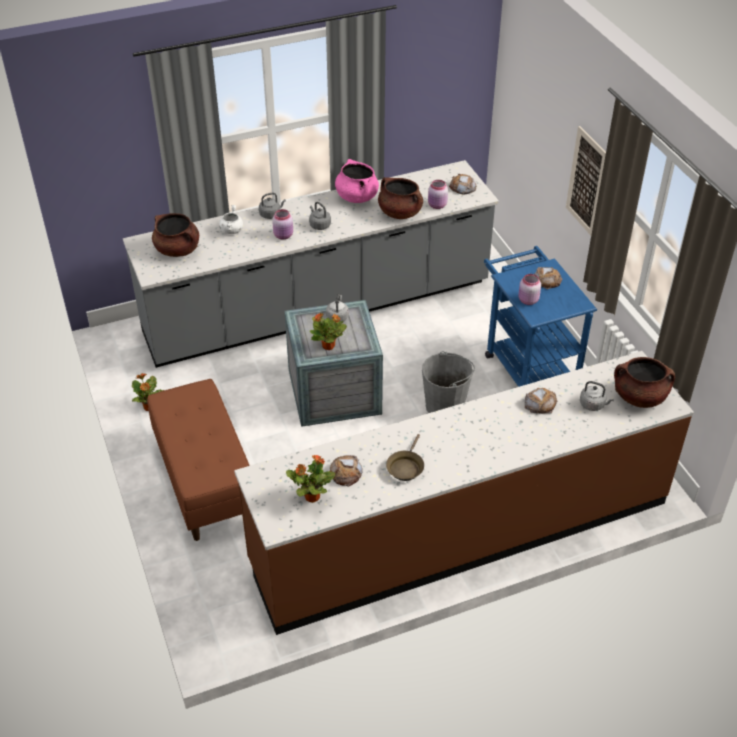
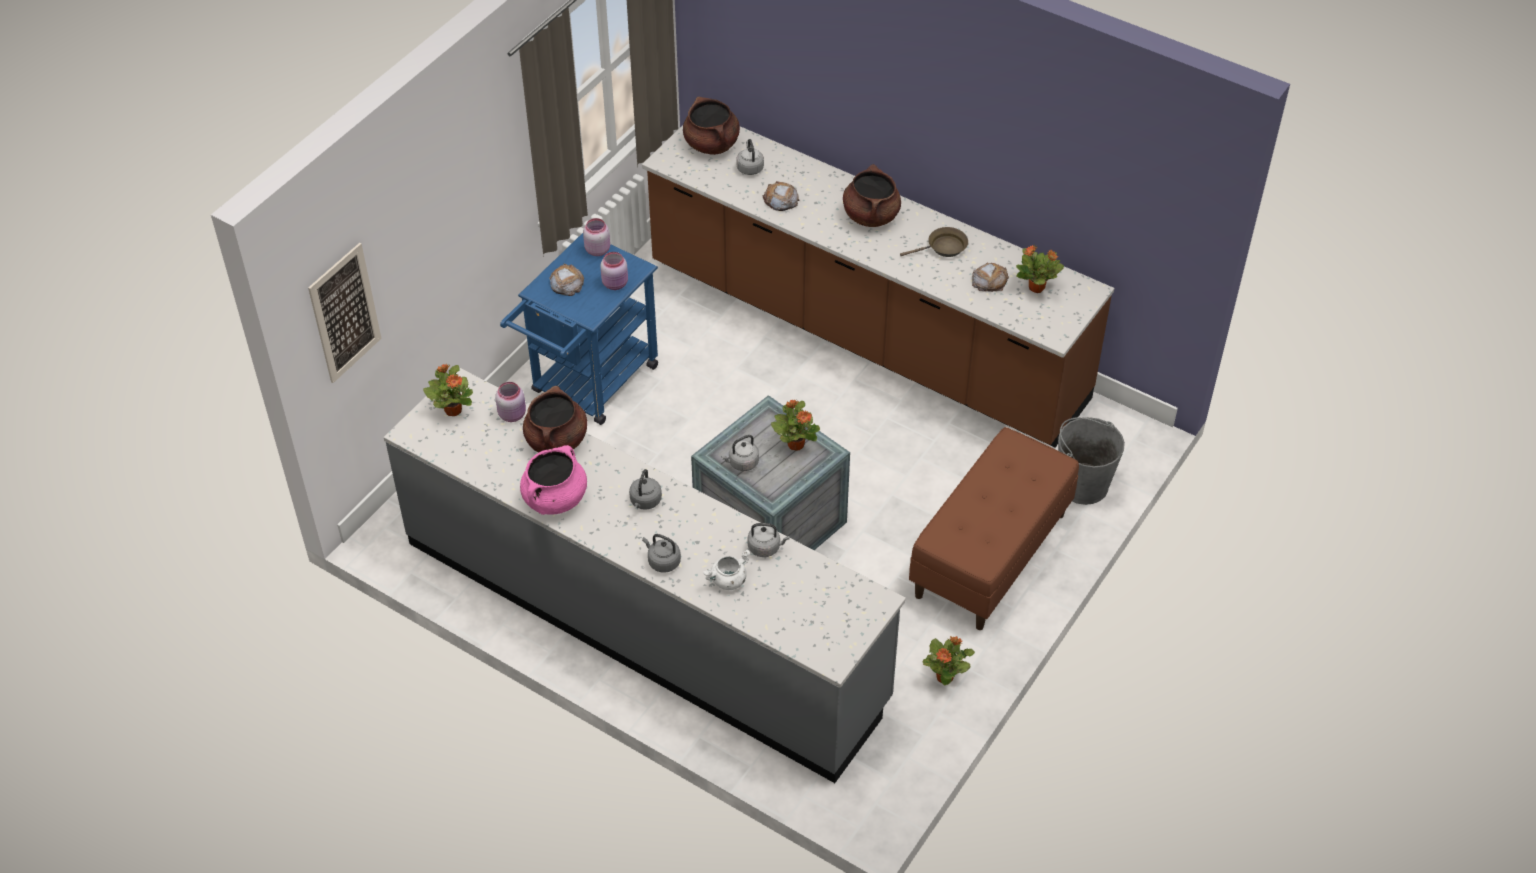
camera: 125 degrees left, 5 degrees up
brown cooking pot [152,213,199,257] -> brown cooking pot moved to [843,164,901,227]
pink jar [272,209,293,239] -> pink jar moved to [583,218,610,256]
grey bucket [422,351,475,413] -> grey bucket moved to [1058,417,1125,505]
bread [449,174,477,194] -> potted plant [423,364,473,416]
picture [566,126,606,235] -> picture moved to [308,243,382,383]
none -> grey kettle [748,523,789,557]

